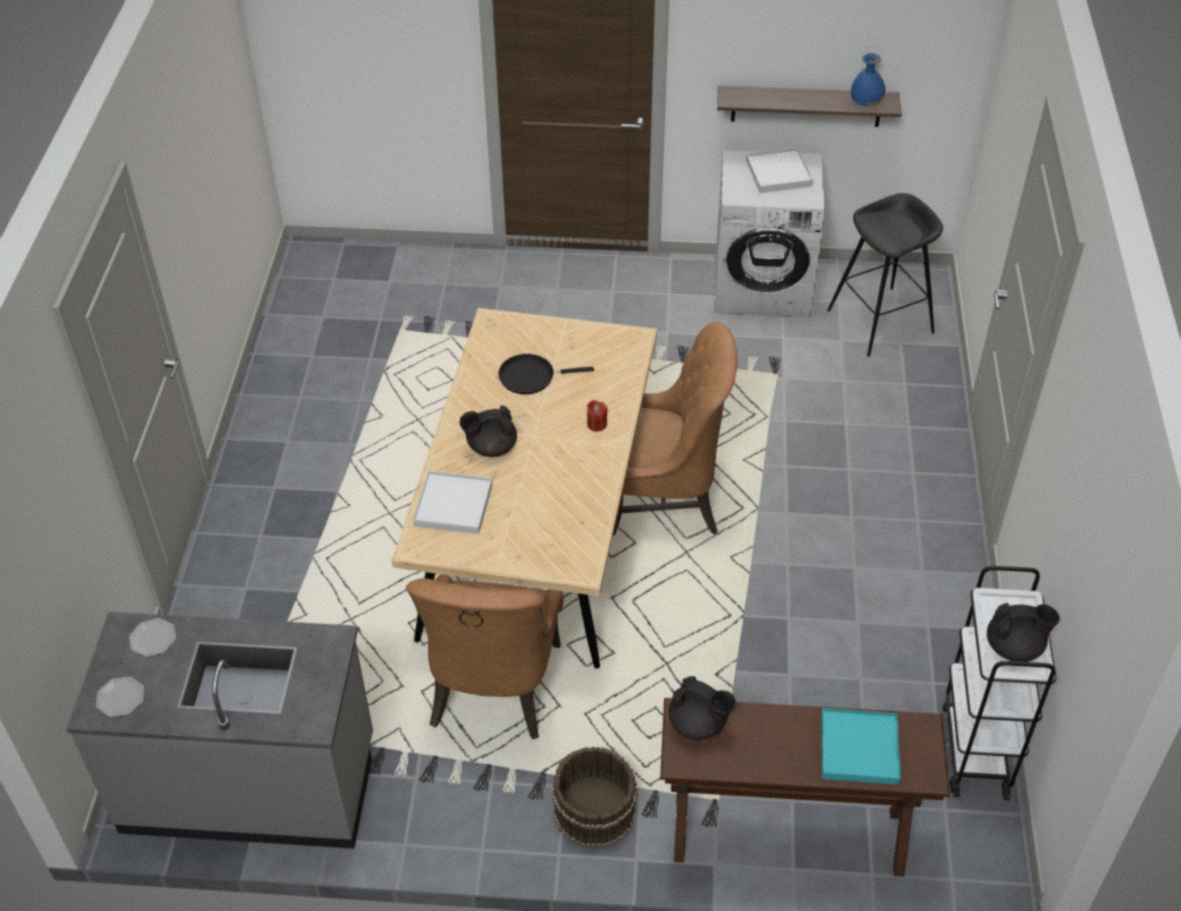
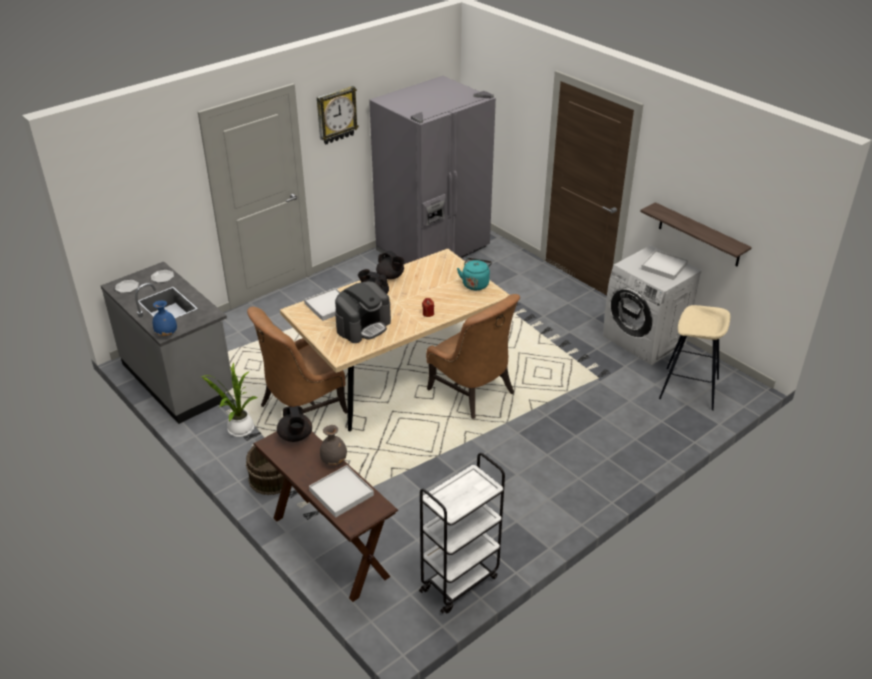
camera: 45 degrees right, 10 degrees down
black frying pan [498,354,594,394] -> none
turquoise tray [821,708,901,785] -> white tray [309,465,374,518]
black stool [827,193,943,357] -> beige stool [659,305,730,411]
blue vase [850,53,885,106] -> blue vase moved to [153,301,177,336]
black teapot [987,603,1060,662] -> black teapot moved to [376,251,404,280]
none -> potted plant [201,362,259,437]
none -> wall clock [317,86,359,144]
none -> grey vase [320,425,347,465]
none -> coffee machine [335,281,391,343]
none -> grey fridge [369,76,496,265]
none -> turquoise kettle [457,258,492,290]

